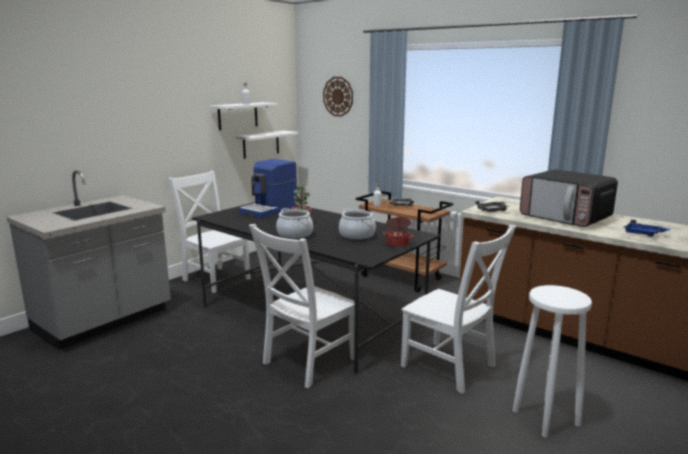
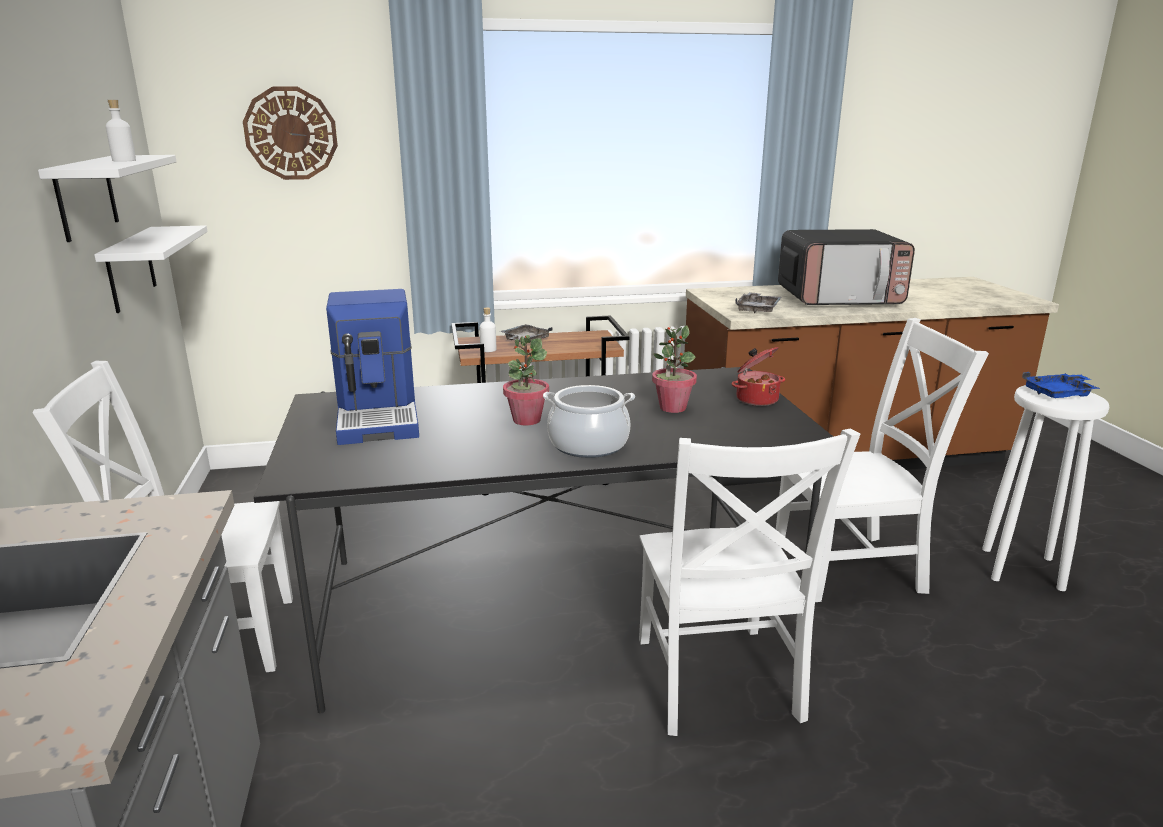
camera: 50 degrees left, 5 degrees up
cooking pot [339,209,376,240] -> potted plant [652,325,697,413]
blue tray [623,220,670,237] -> blue tray moved to [1022,372,1100,398]

